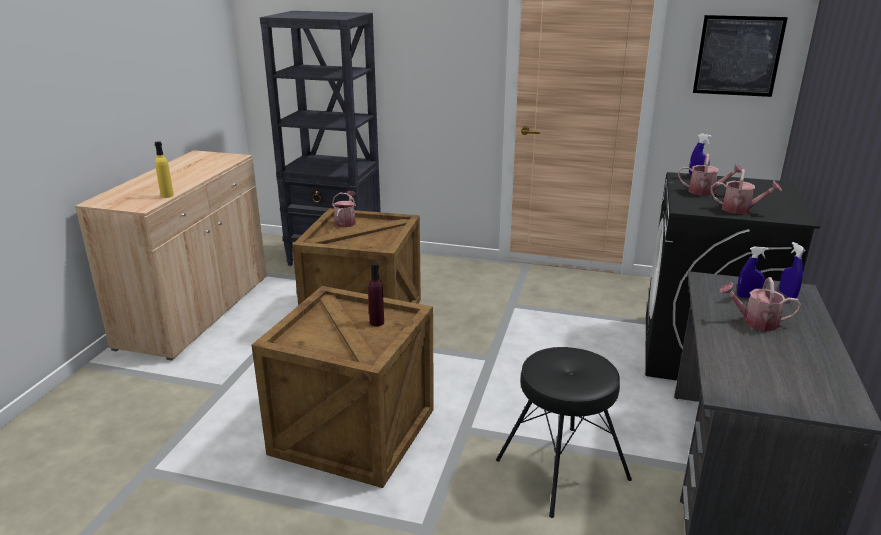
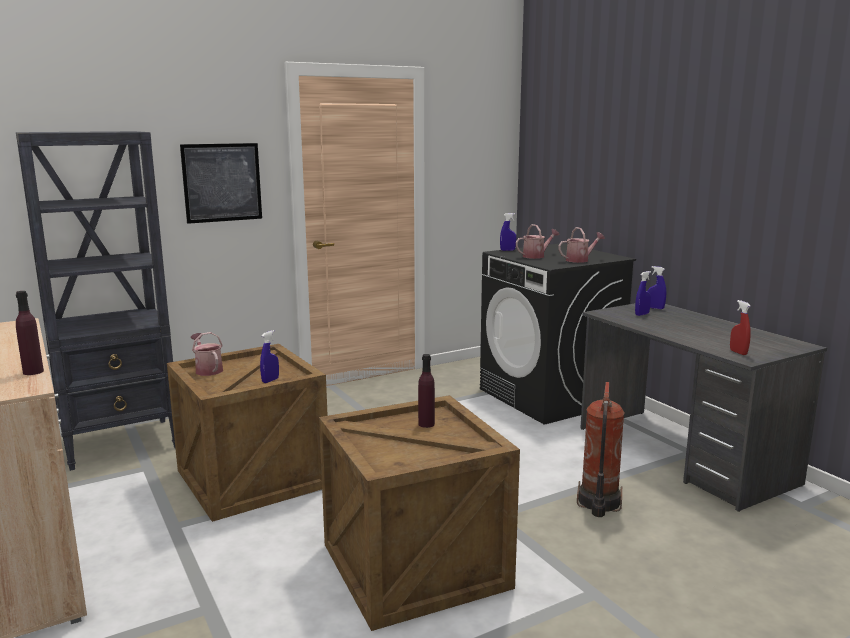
camera: 45 degrees left, 10 degrees down
yellow bottle [155,141,174,198] -> purple bottle [16,291,44,375]
black stool [496,347,632,518] -> fire extinguisher [577,382,625,517]
picture [693,15,788,97] -> picture moved to [180,143,262,224]
watering can [719,277,802,331] -> none
none -> blue spray bottle [260,330,279,383]
none -> red spray bottle [730,300,751,355]

